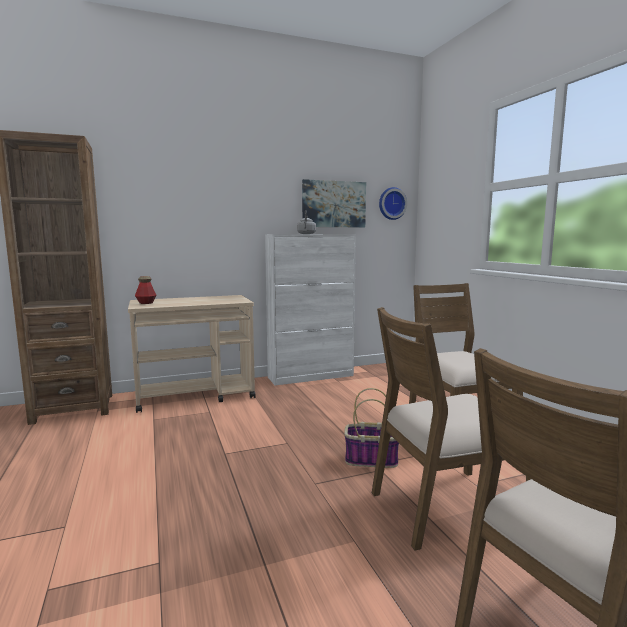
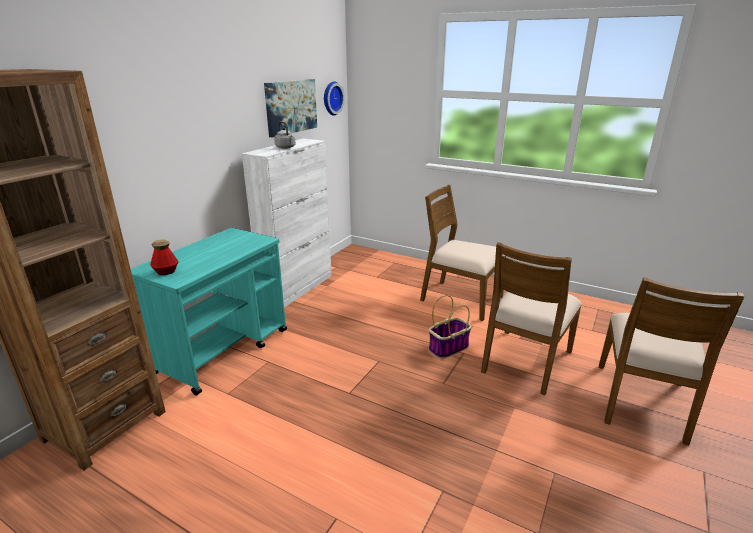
camera: 40 degrees left, 15 degrees up
beige cart [128,295,256,413] -> turquoise cart [131,228,287,396]

